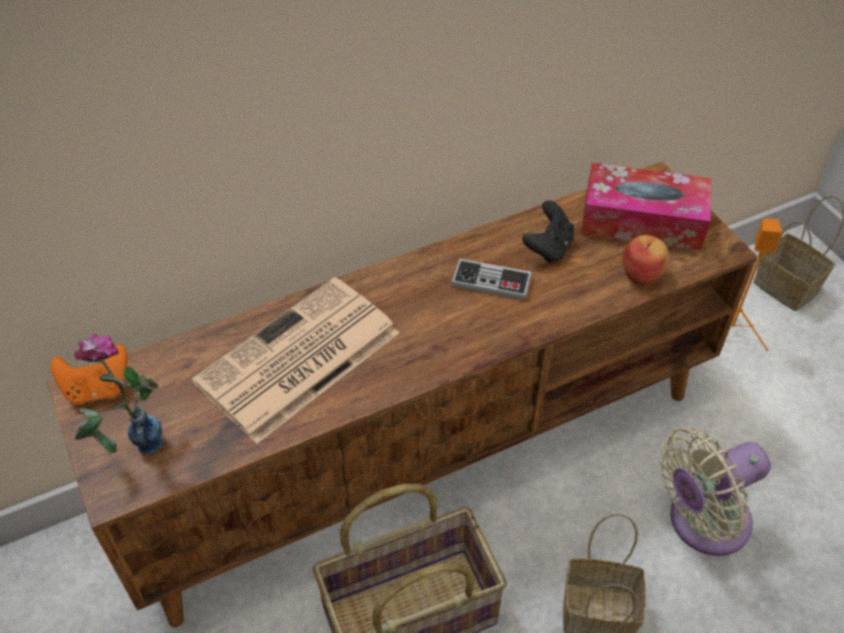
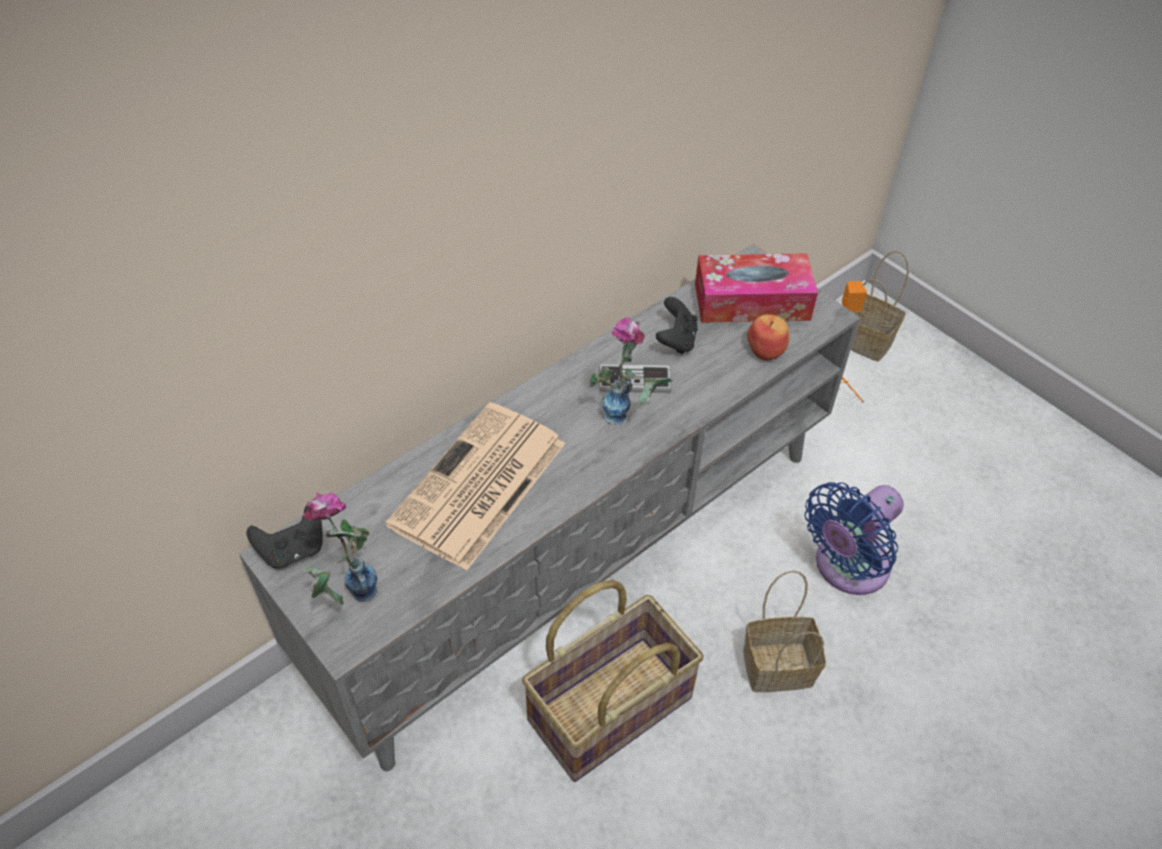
camera: 15 degrees left, 0 degrees up
brown tv stand [47,161,758,627] -> grey tv stand [239,244,860,771]
orange game controller [50,344,128,404] -> black game controller [247,506,323,569]
beige fan [659,428,771,556] -> blue fan [805,482,904,595]
none -> vase [589,317,673,425]

